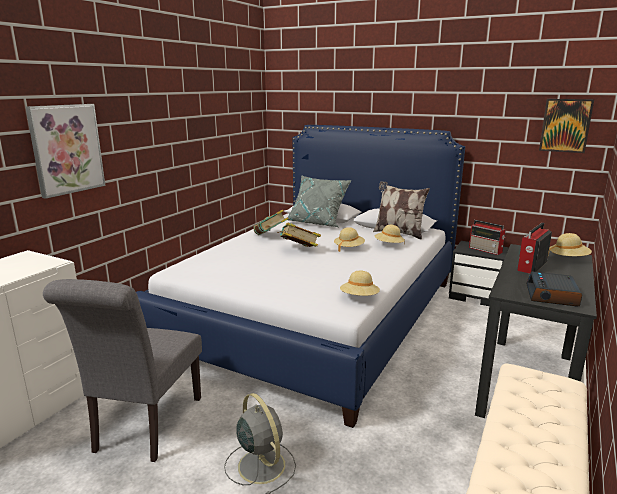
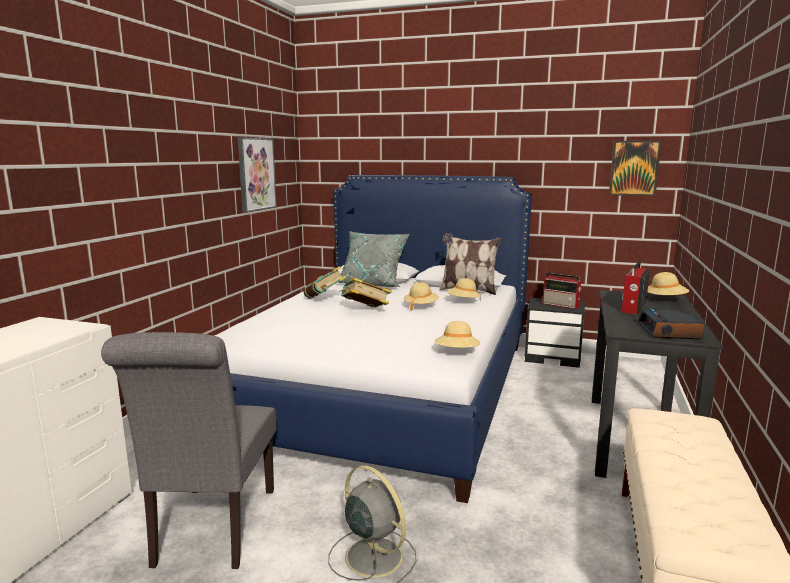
camera: 10 degrees left, 5 degrees down
picture [26,104,105,199] -> picture moved to [238,137,277,212]

